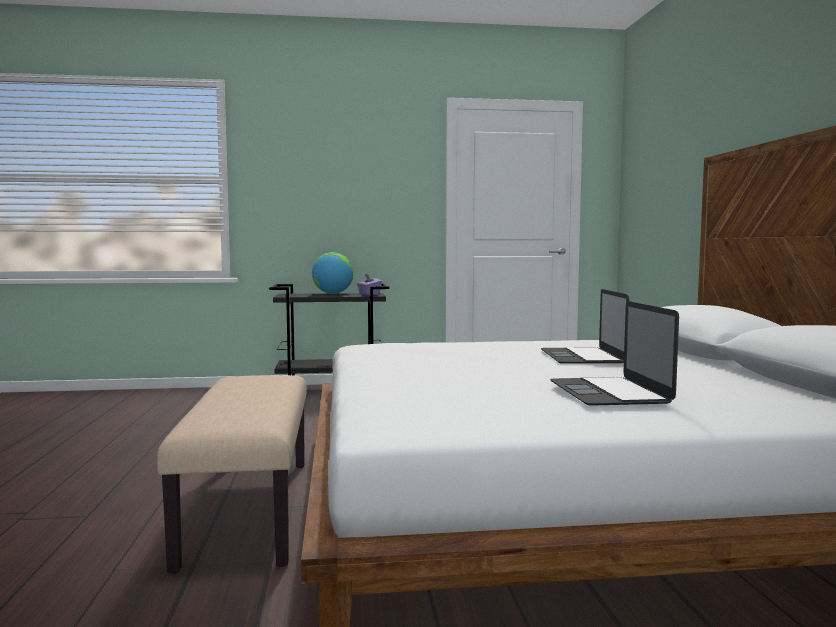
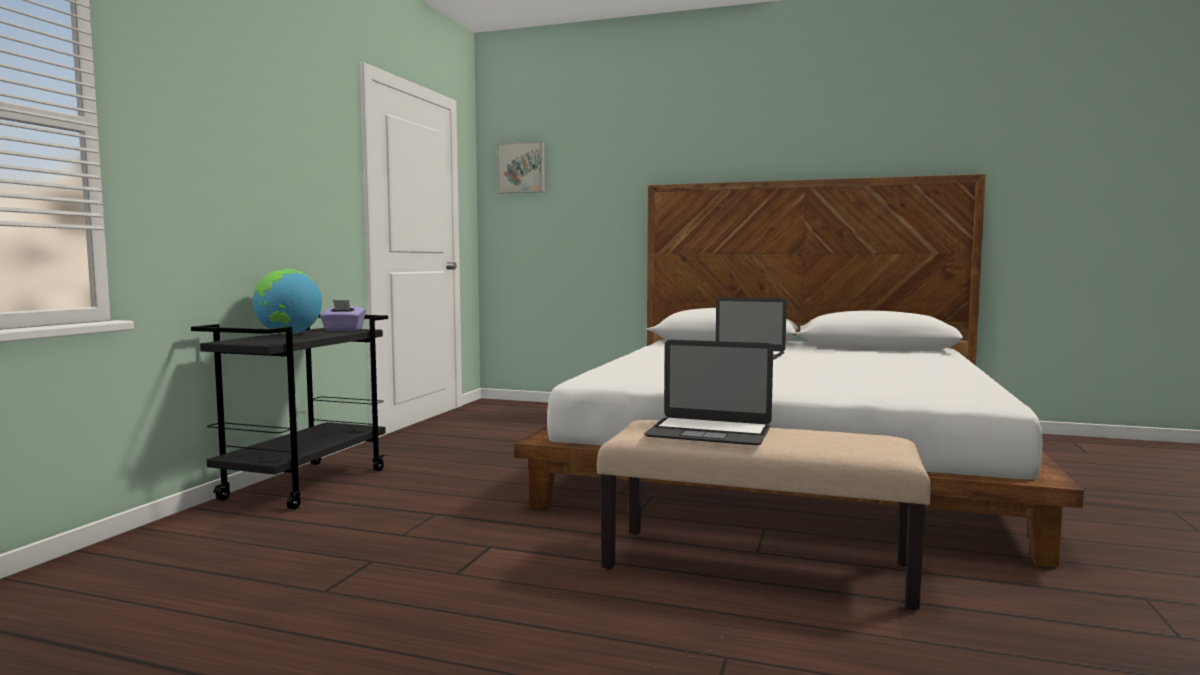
camera: 65 degrees left, 0 degrees up
laptop [550,301,679,406] -> laptop moved to [644,340,773,445]
none -> picture [497,141,545,194]

